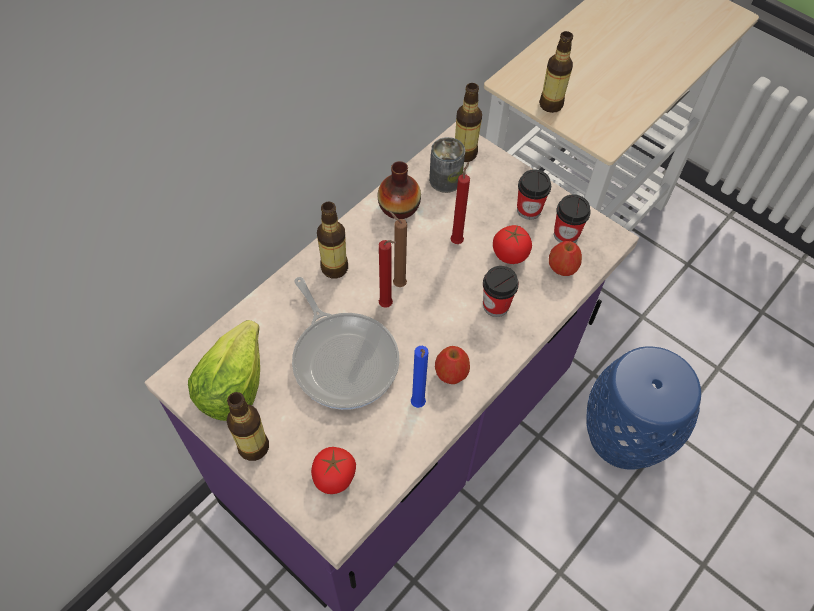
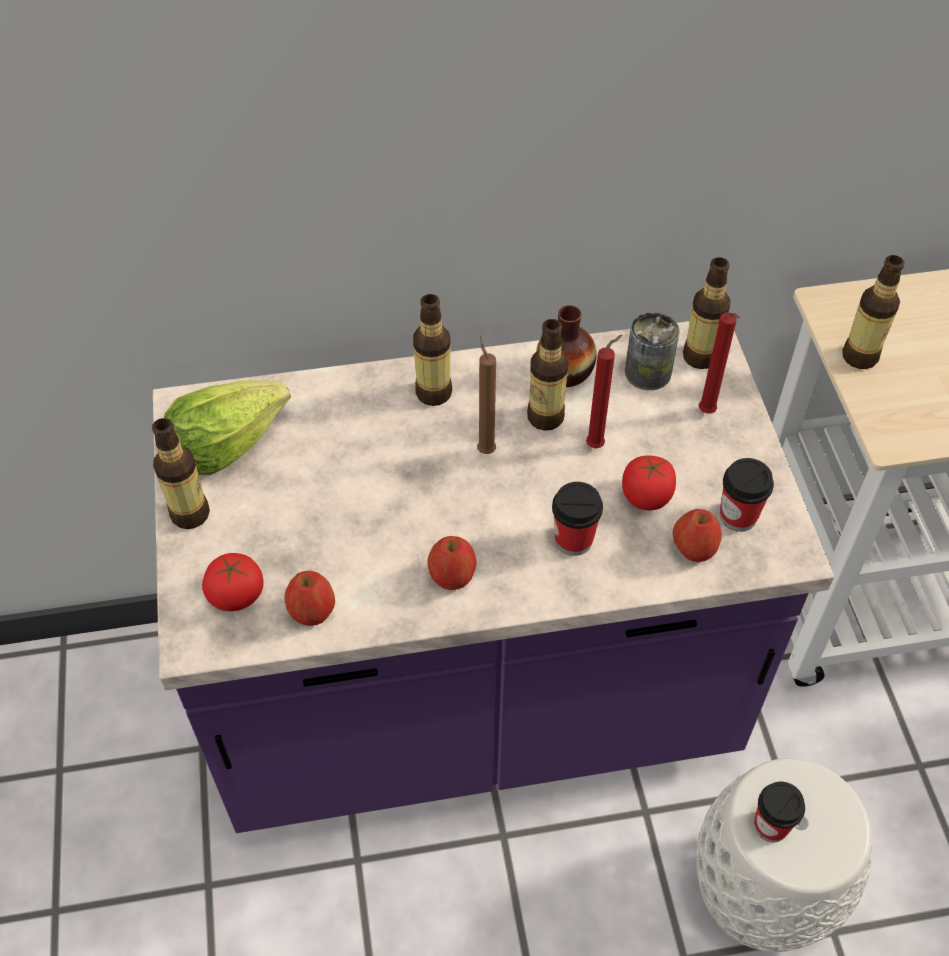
camera: 40 degrees right, 5 degrees down
frying pan [292,277,399,410] -> none
red candle [379,240,397,308] -> red candle moved to [699,312,740,414]
blue candle [411,346,429,408] -> none
cup [517,169,551,220] -> cup moved to [754,782,805,842]
blue stool [587,346,701,470] -> white stool [696,758,872,952]
none -> apple [285,571,335,626]
none -> bottle [527,319,569,431]

